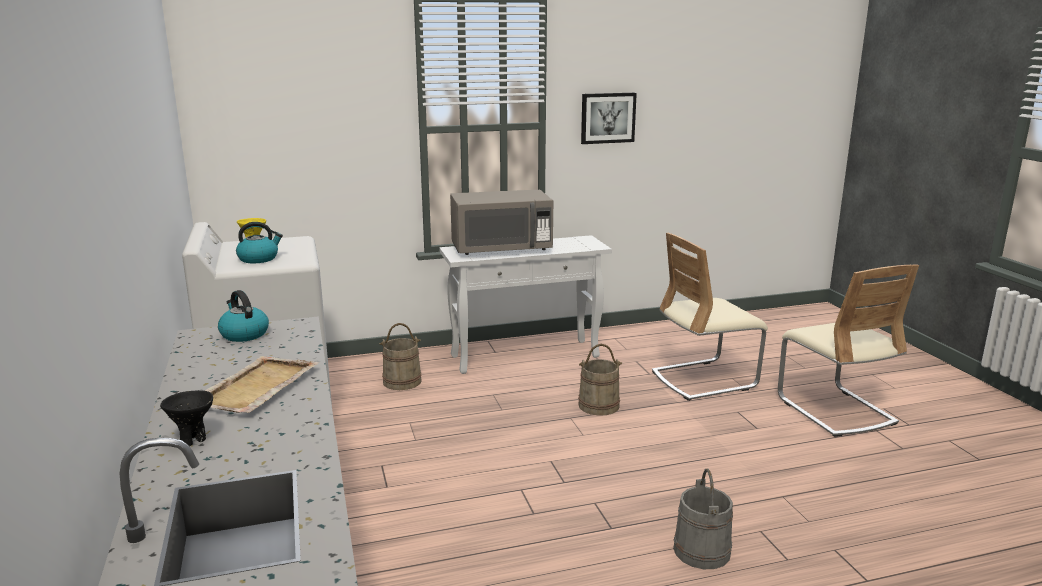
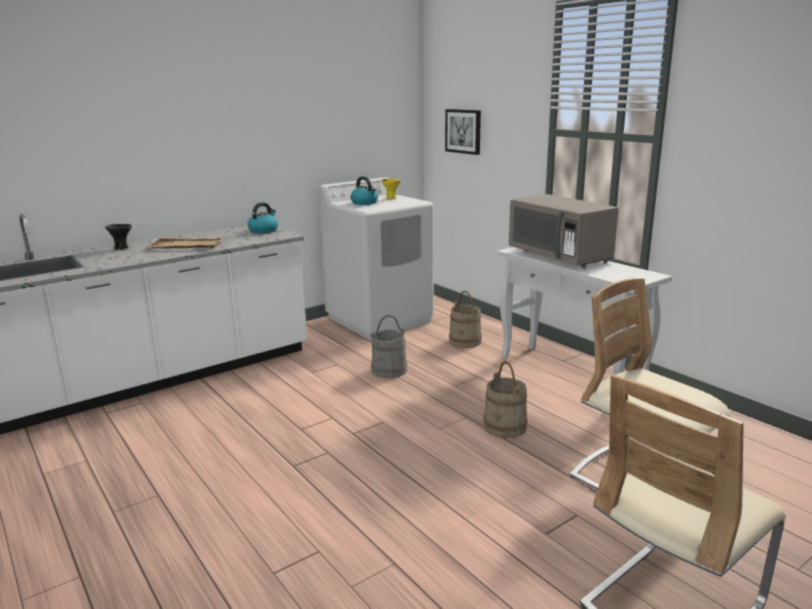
camera: 70 degrees right, 0 degrees up
picture [581,93,637,144] -> picture moved to [445,109,481,155]
grey bucket [673,469,733,569] -> grey bucket moved to [370,315,407,378]

